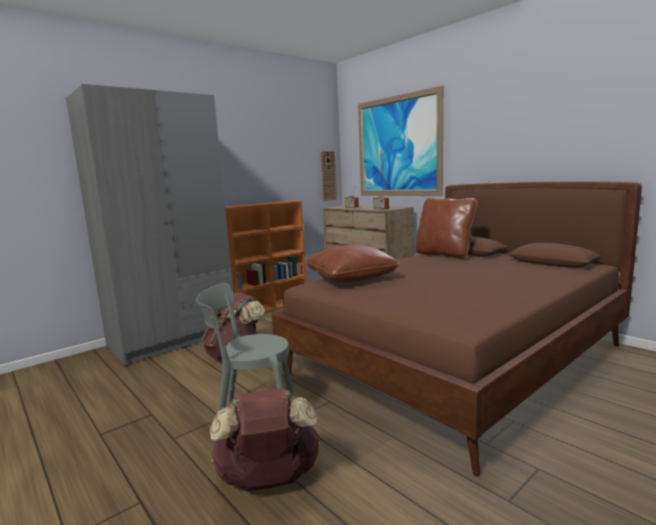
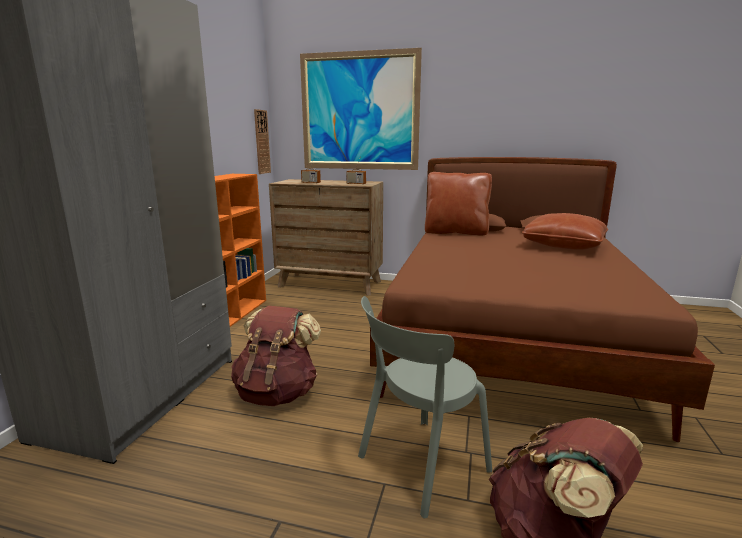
camera: 35 degrees left, 5 degrees up
brown pillow [306,245,399,283] -> brown pillow moved to [522,213,608,250]

